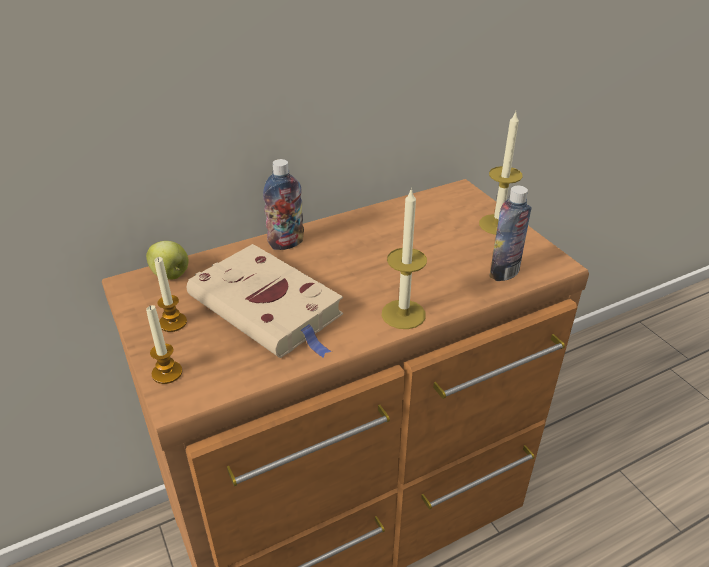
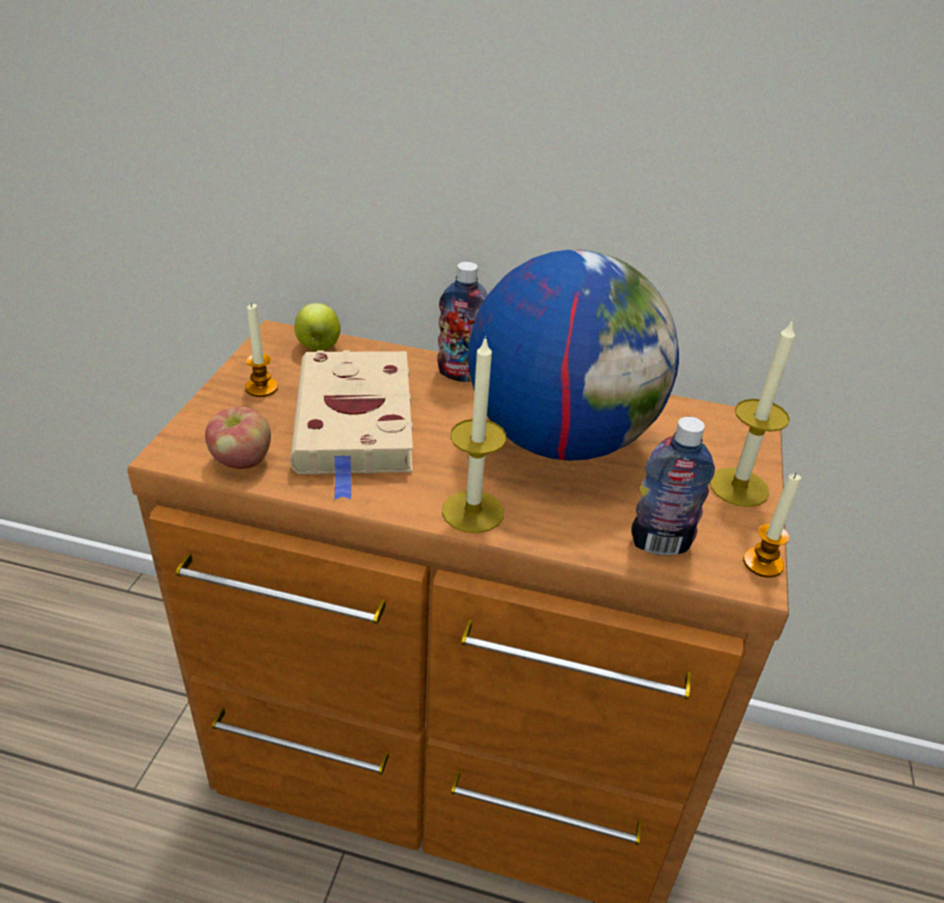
camera: 40 degrees right, 0 degrees up
candle [146,305,182,384] -> candle moved to [743,474,801,578]
none -> apple [205,406,271,469]
none -> globe [468,250,679,461]

